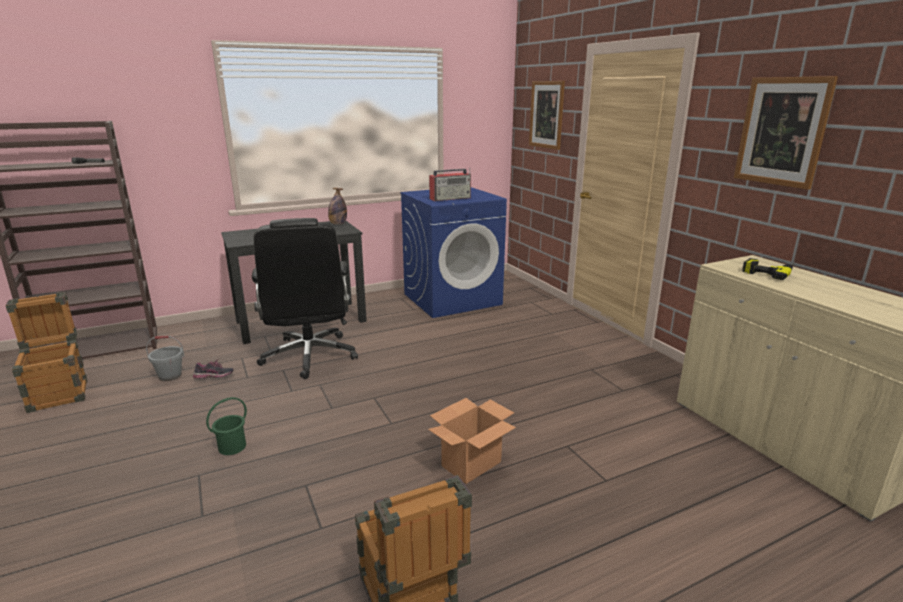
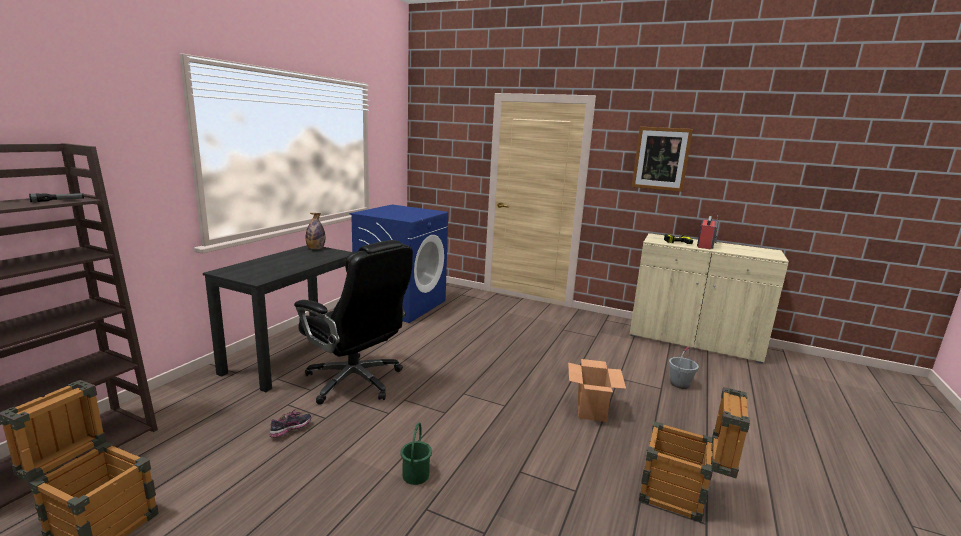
camera: 40 degrees left, 5 degrees down
grey bucket [146,336,184,381] -> grey bucket moved to [669,346,699,389]
radio [429,168,471,201] -> radio moved to [697,216,718,249]
picture [529,81,565,150] -> none

